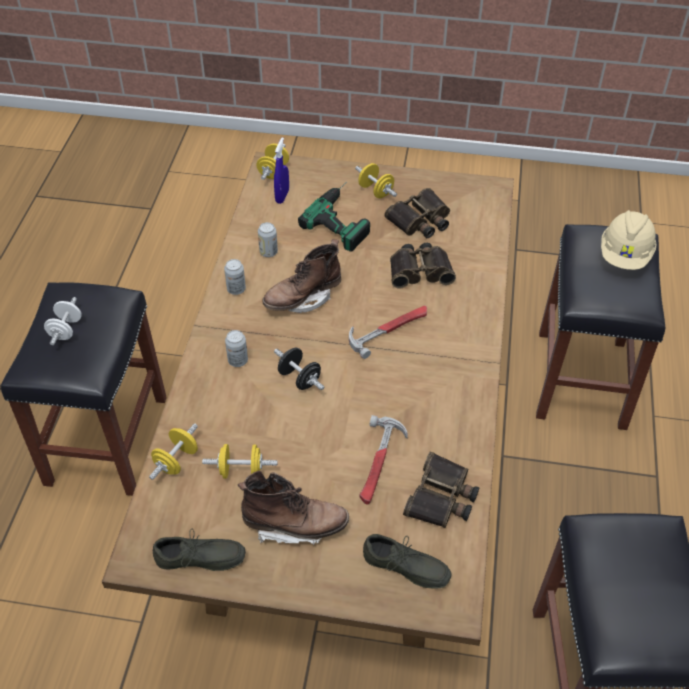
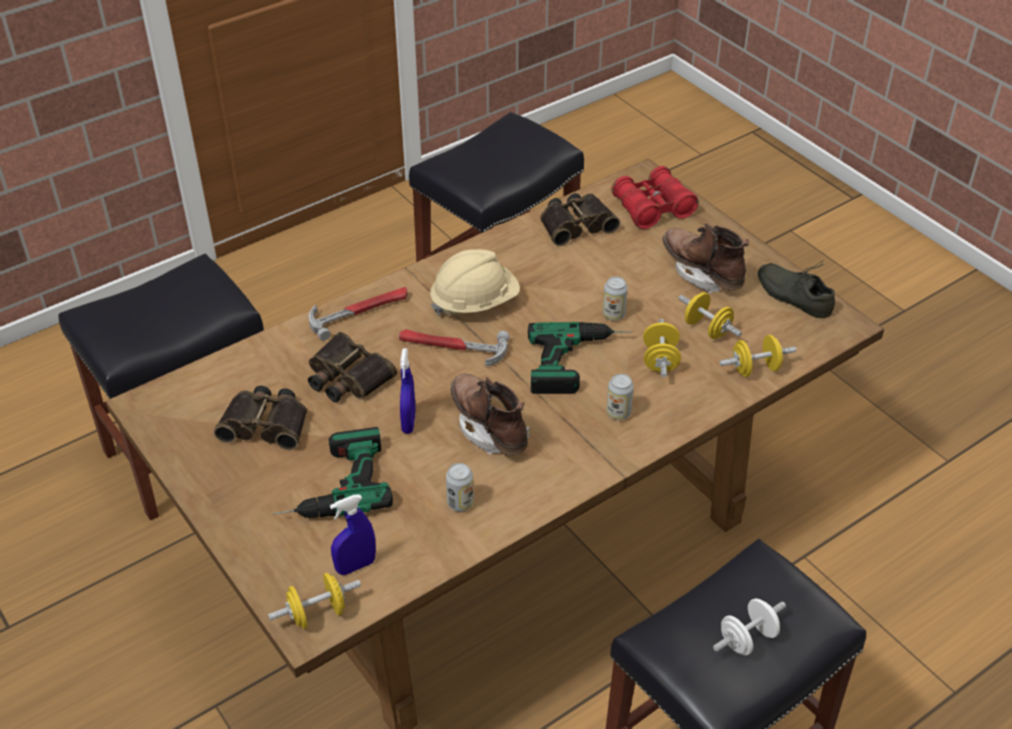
camera: 135 degrees left, 5 degrees down
can [224,259,246,295] -> can moved to [603,276,628,321]
brown boot [262,239,341,313] -> brown boot turned 135 degrees counterclockwise [451,374,530,456]
black dumbbell [274,348,324,390] -> power drill [528,322,632,394]
yellow dumbbell [355,163,397,198] -> yellow dumbbell moved to [643,319,681,377]
hammer [359,415,408,505] -> hammer moved to [309,287,407,341]
grey shoe [363,534,452,588] -> red binoculars [611,166,699,229]
beige hard hat [601,210,656,270] -> beige hard hat moved to [430,249,520,316]
none -> blue spray bottle [400,348,416,434]

